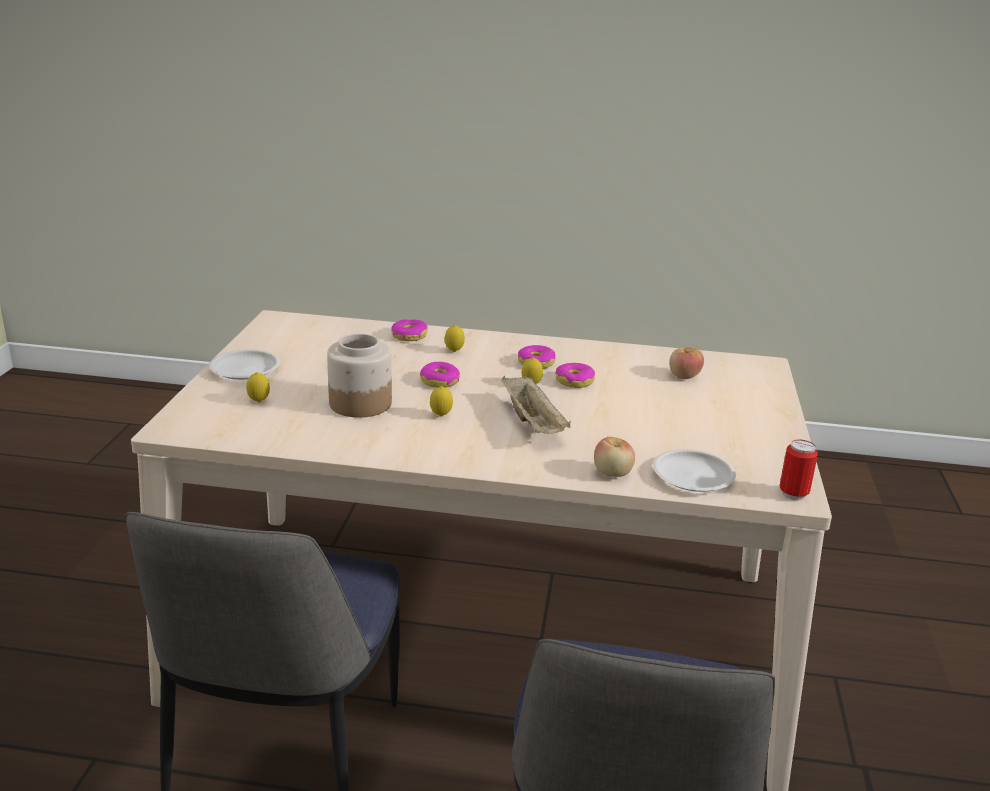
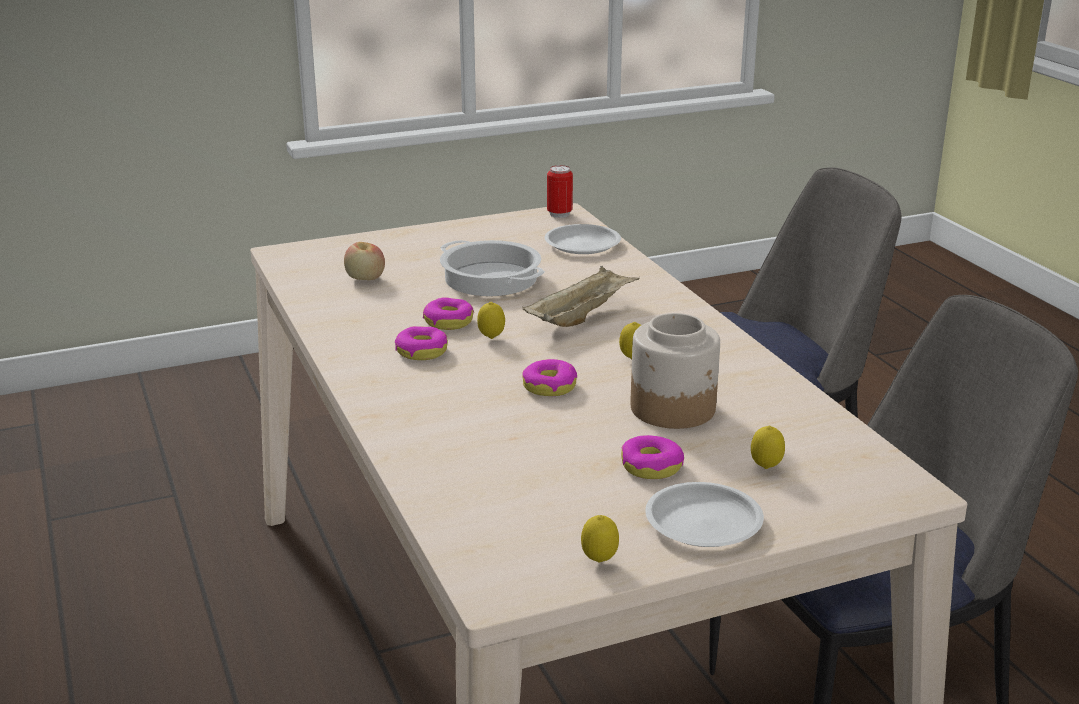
camera: 120 degrees left, 0 degrees up
donut [391,319,428,341] -> donut moved to [621,435,684,479]
lemon [445,325,465,352] -> lemon moved to [581,515,619,563]
apple [594,437,635,477] -> none
none -> cooking pot [440,240,545,296]

